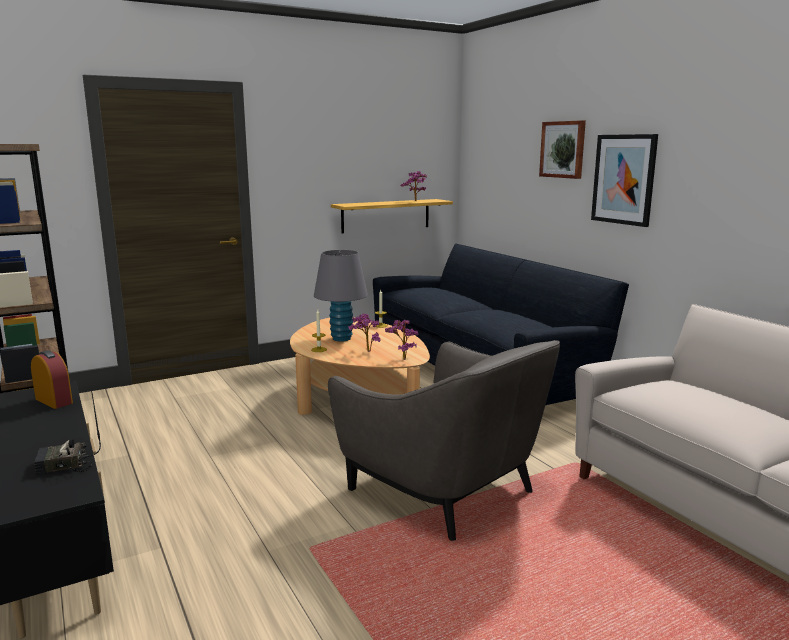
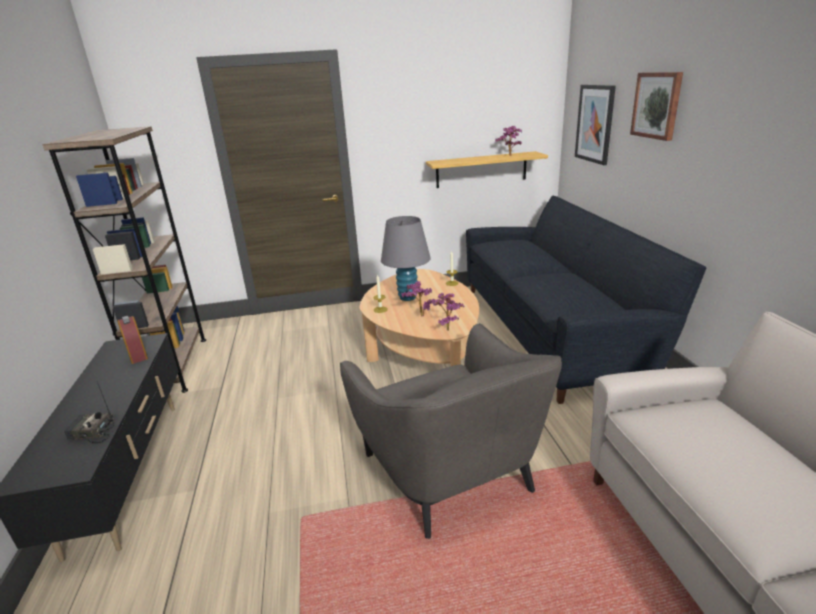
camera: 20 degrees right, 10 degrees up
picture [591,134,658,227] -> picture moved to [575,85,616,165]

